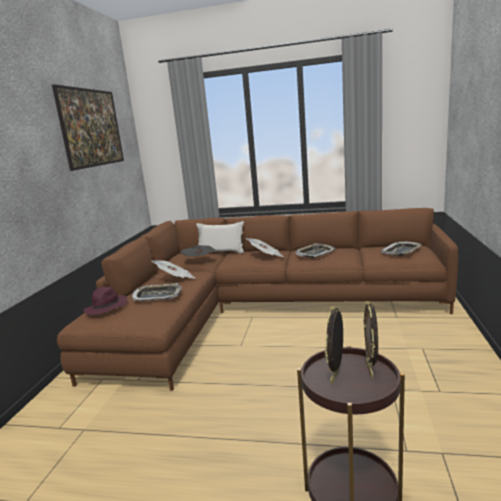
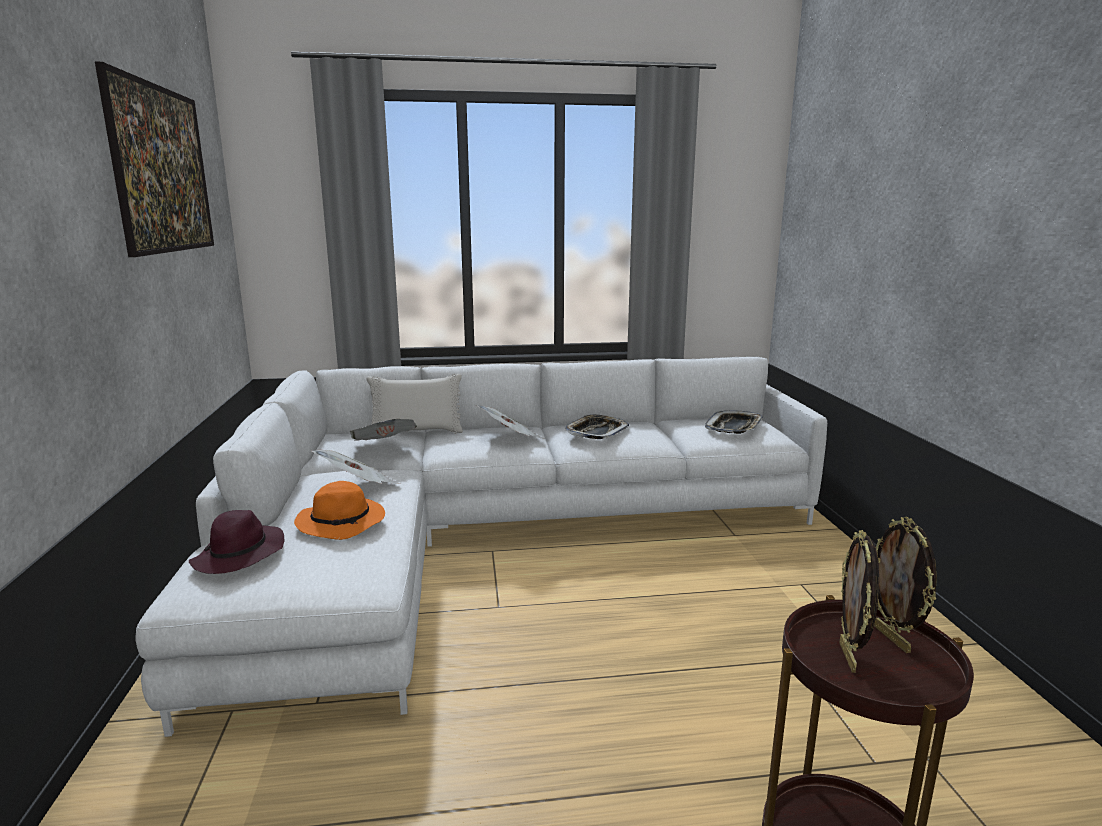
camera: 20 degrees left, 0 degrees up
brown sofa [57,208,458,391] -> white sofa [135,357,827,737]
tray [132,283,181,301] -> orange hat [294,481,385,540]

